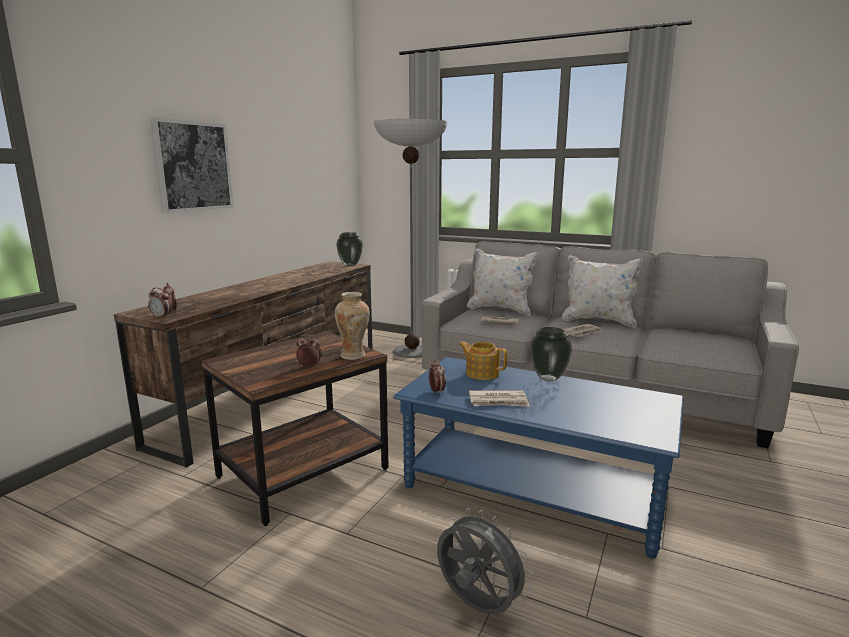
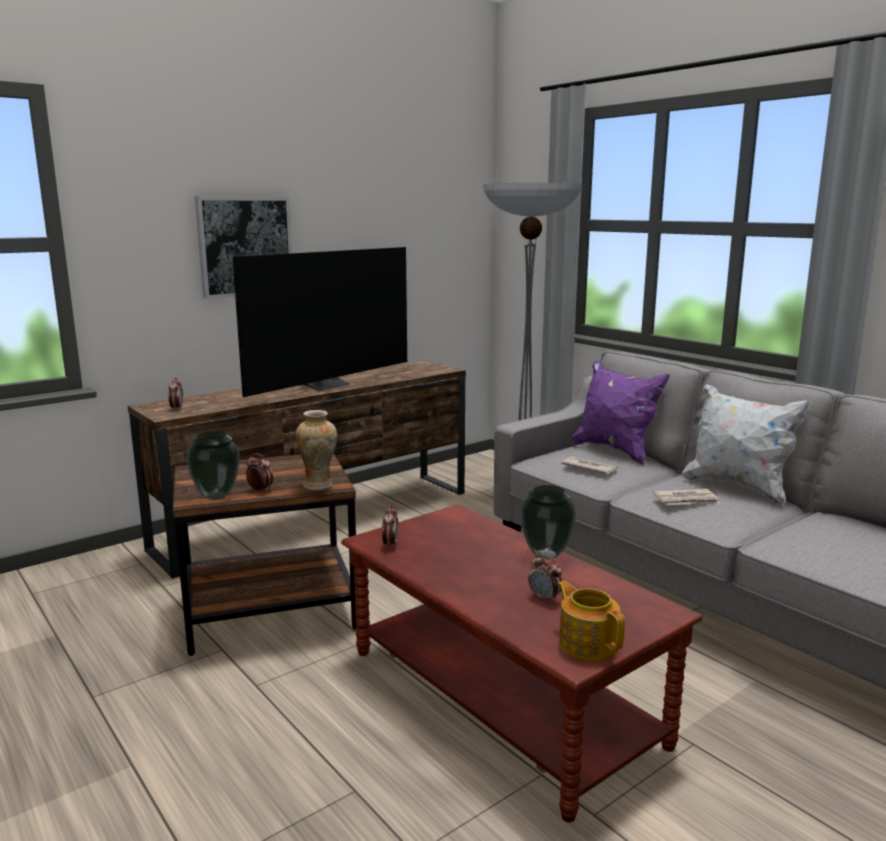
camera: 25 degrees right, 0 degrees up
alarm clock [148,287,172,319] -> alarm clock moved to [528,554,563,604]
vase [336,232,363,267] -> vase moved to [186,431,240,500]
blue coffee table [394,357,684,559] -> brown coffee table [341,504,703,822]
grey fan [437,508,533,615] -> none
teapot [459,341,507,380] -> teapot moved to [557,581,625,661]
white pillow [467,248,538,316] -> purple pillow [572,361,670,465]
newspaper [469,390,530,407] -> none
none -> television [233,247,407,397]

